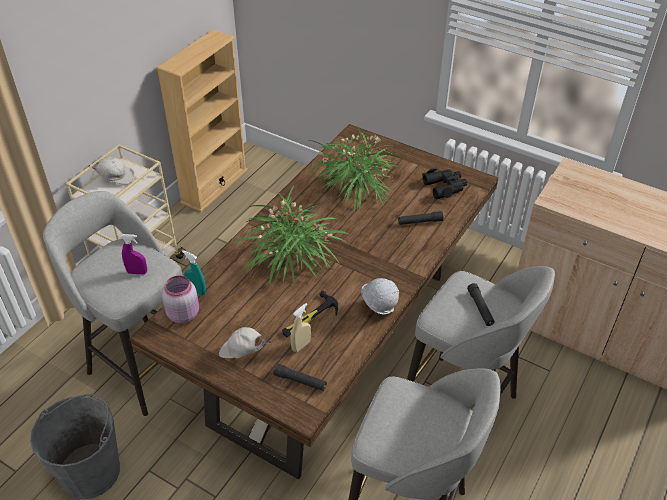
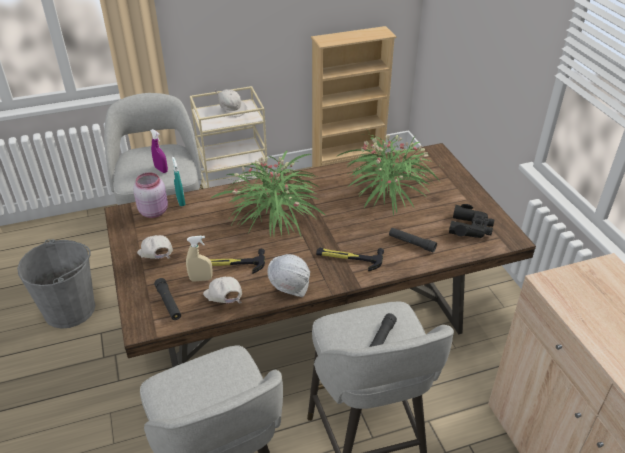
camera: 40 degrees right, 5 degrees down
none -> white cap [203,277,242,303]
none -> hammer [316,248,384,271]

